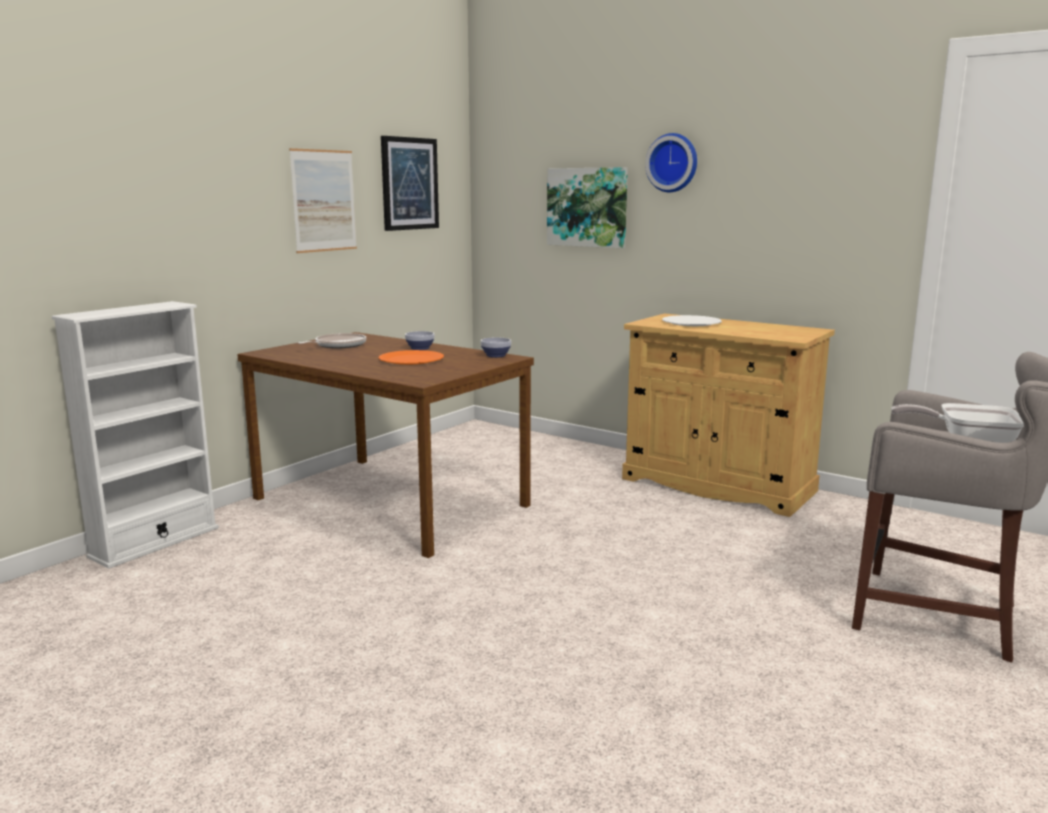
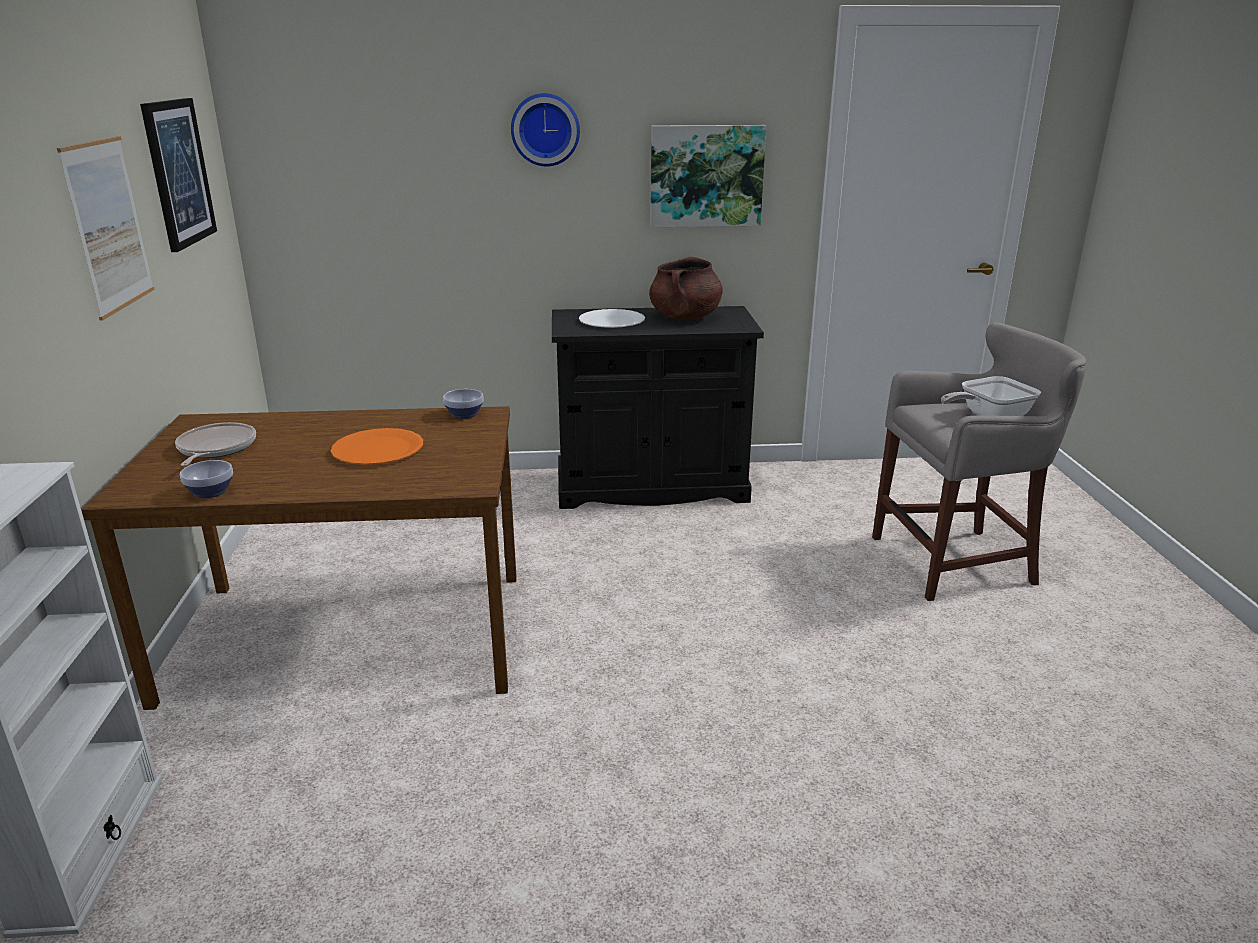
camera: 40 degrees left, 10 degrees up
bowl [405,331,435,350] -> bowl moved to [180,460,233,498]
picture [547,167,628,248] -> picture moved to [650,125,766,227]
beige cabinet [622,313,835,517] -> black cabinet [552,306,764,509]
none -> brown cooking pot [649,257,723,320]

